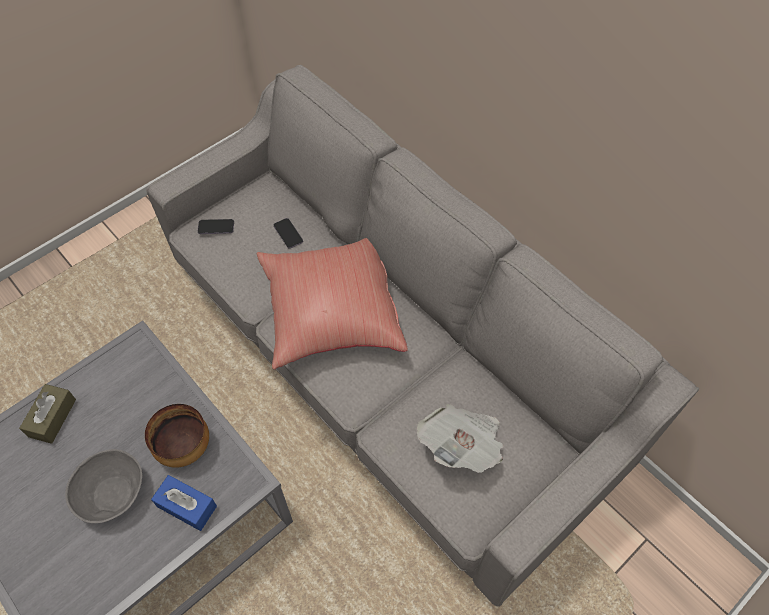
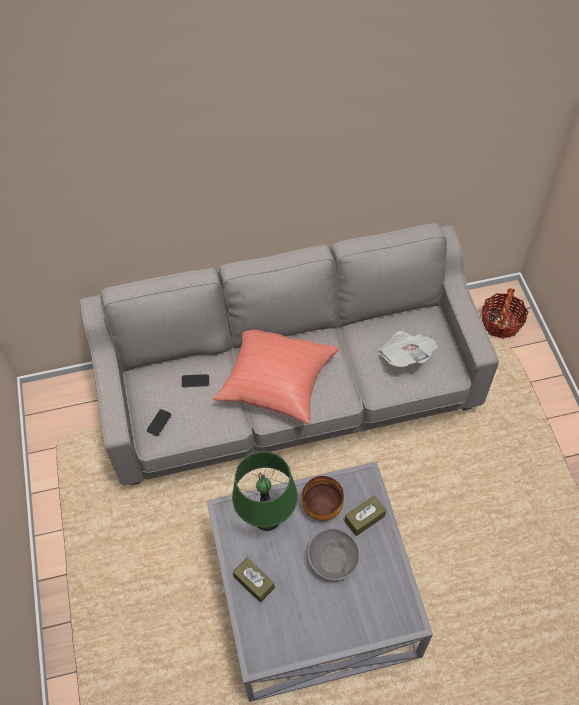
camera: 60 degrees left, 0 degrees up
blue tissue box [151,475,217,531] -> brown tissue box [345,496,386,536]
none -> green table lamp [232,451,298,531]
none -> basket [482,288,528,339]

